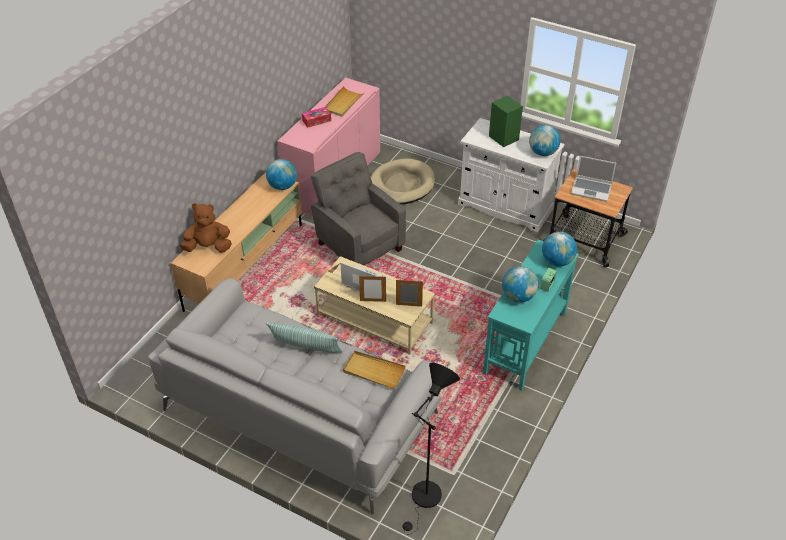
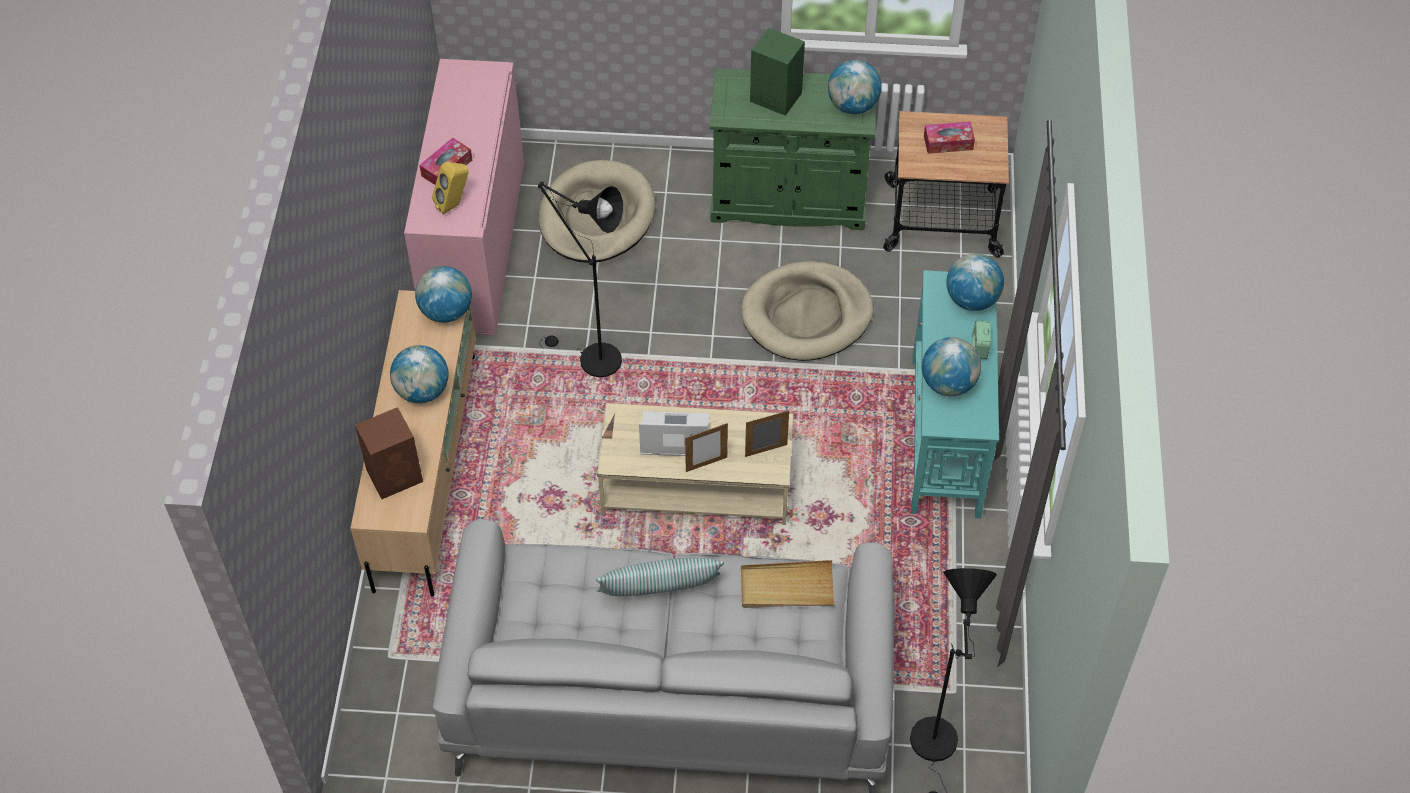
camera: 25 degrees left, 10 degrees up
brown plush toy [180,203,232,253] -> brown speaker [355,407,423,499]
grey armchair [311,152,406,265] -> black floor lamp [538,181,623,377]
beige tray [325,86,365,117] -> none
white cabinet [458,118,565,233] -> green cabinet [710,68,876,230]
laptop [571,156,616,202] -> tissue box [924,121,975,154]
none -> globe [390,345,449,403]
none -> yellow speaker [432,161,469,215]
none -> beige dog bed [741,261,873,361]

